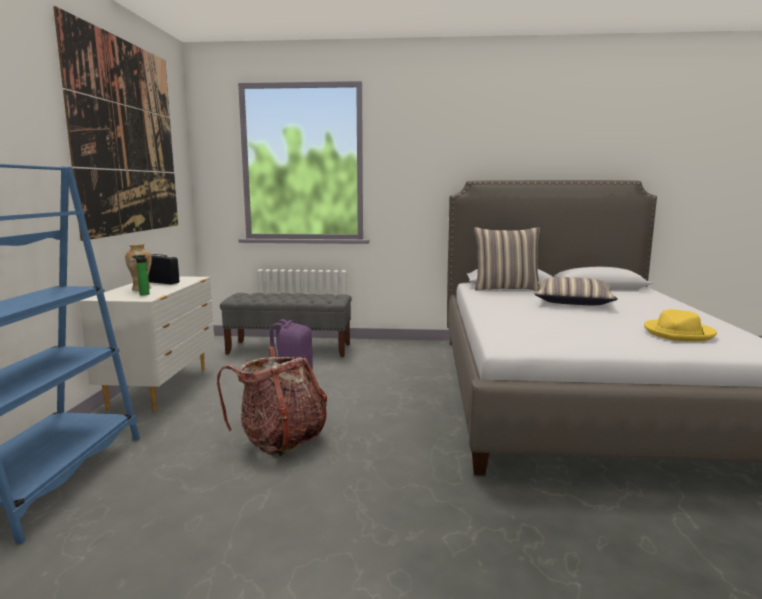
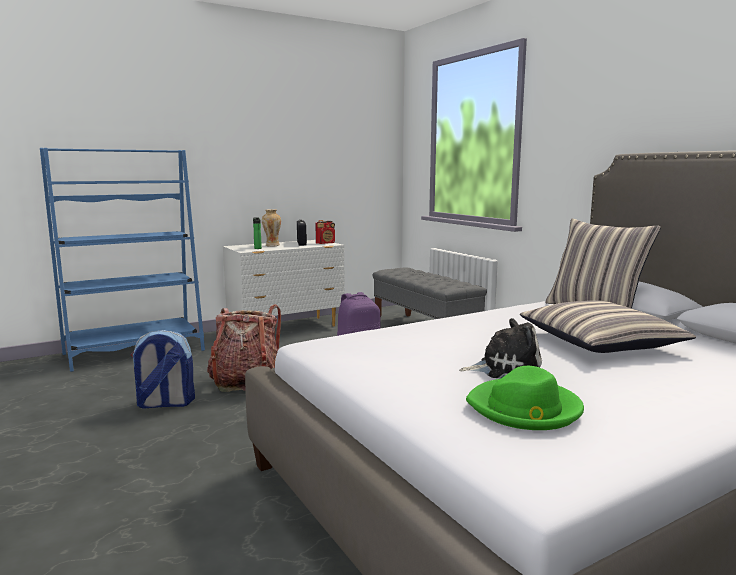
camera: 55 degrees right, 0 degrees up
picture [53,6,178,241] -> none
yellow hat [644,309,717,342] -> green hat [466,366,584,430]
none -> backpack [130,330,195,409]
none -> radio [316,220,335,244]
none -> plush toy [460,318,542,378]

